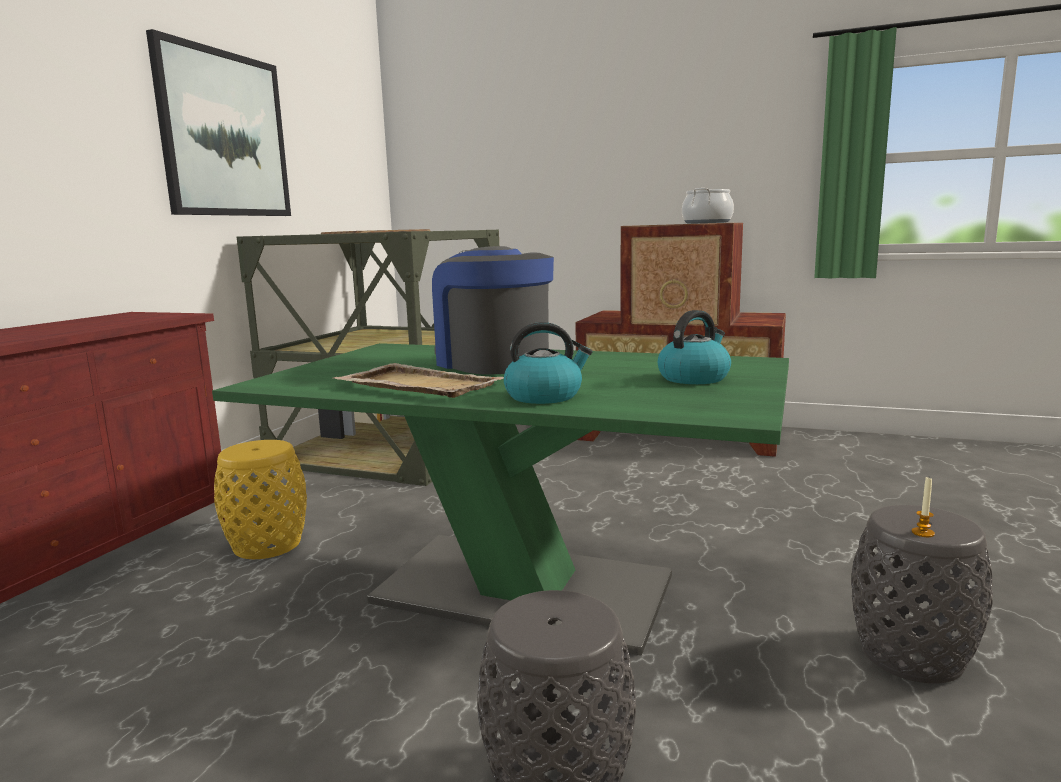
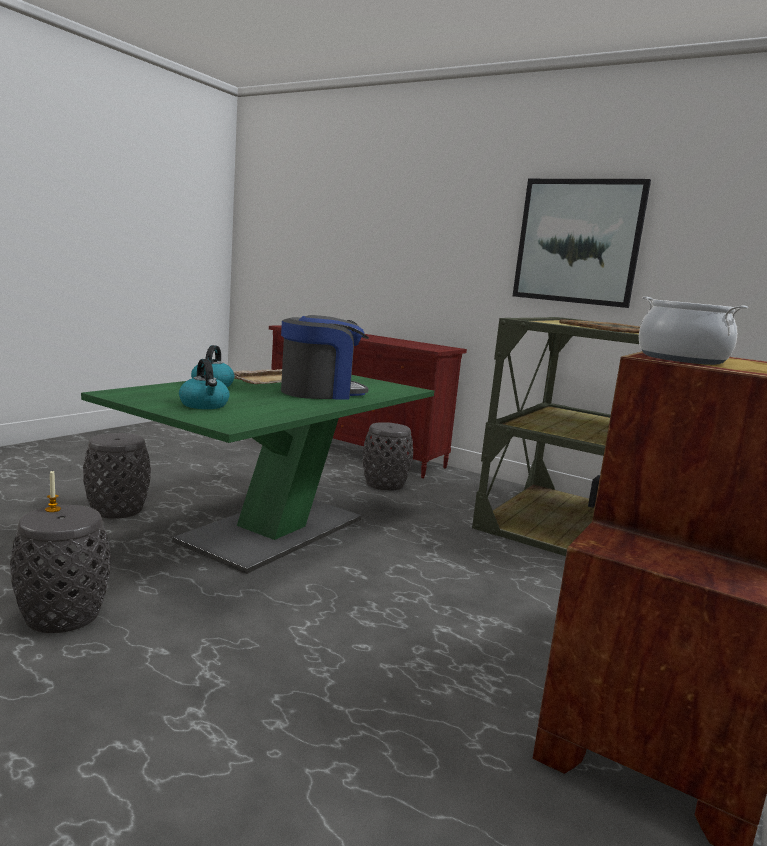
camera: 100 degrees right, 0 degrees up
yellow stool [214,440,307,559] -> grey stool [363,422,413,491]

